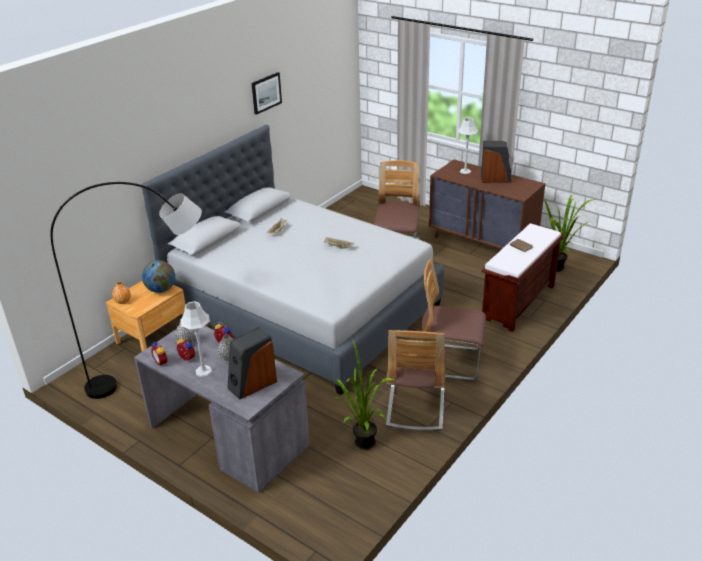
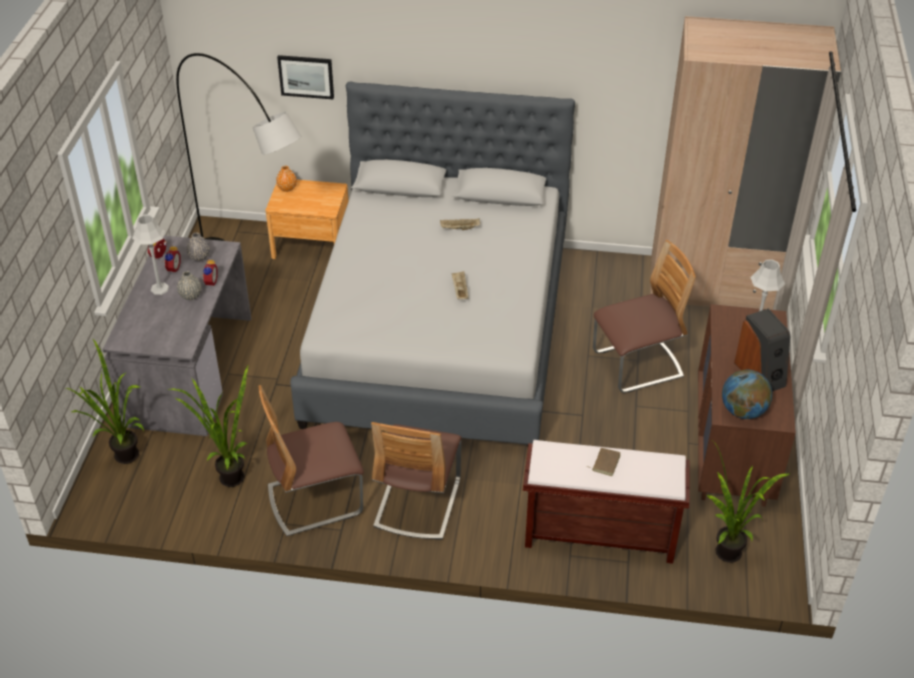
camera: 60 degrees right, 10 degrees up
globe [142,260,175,293] -> globe moved to [722,370,773,419]
speaker [227,327,277,400] -> none
picture [251,72,282,115] -> picture moved to [277,55,334,99]
chair [421,258,486,381] -> chair turned 150 degrees counterclockwise [371,422,462,540]
none -> potted plant [66,338,144,464]
none -> beige wardrobe [650,16,841,310]

